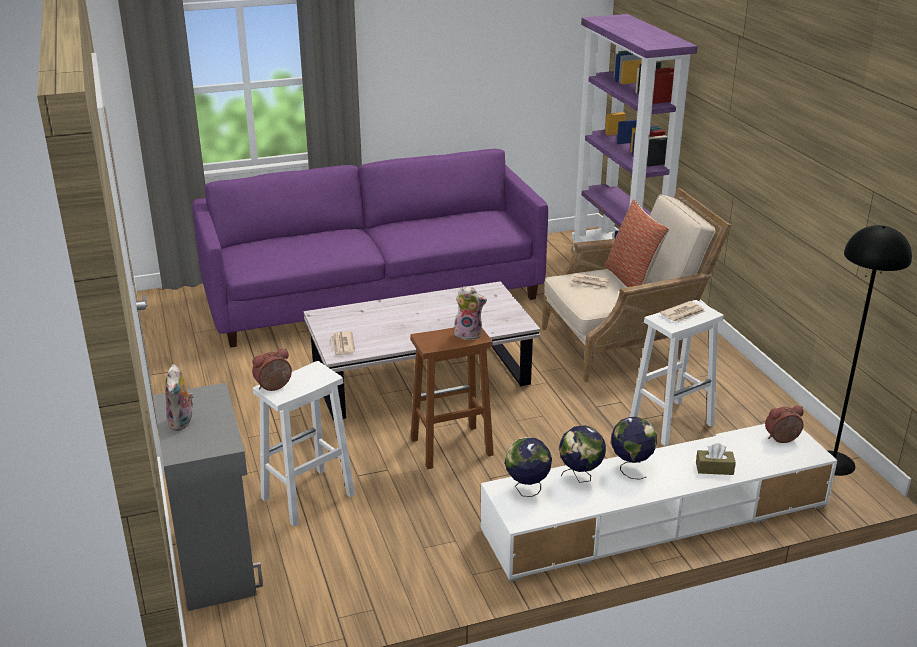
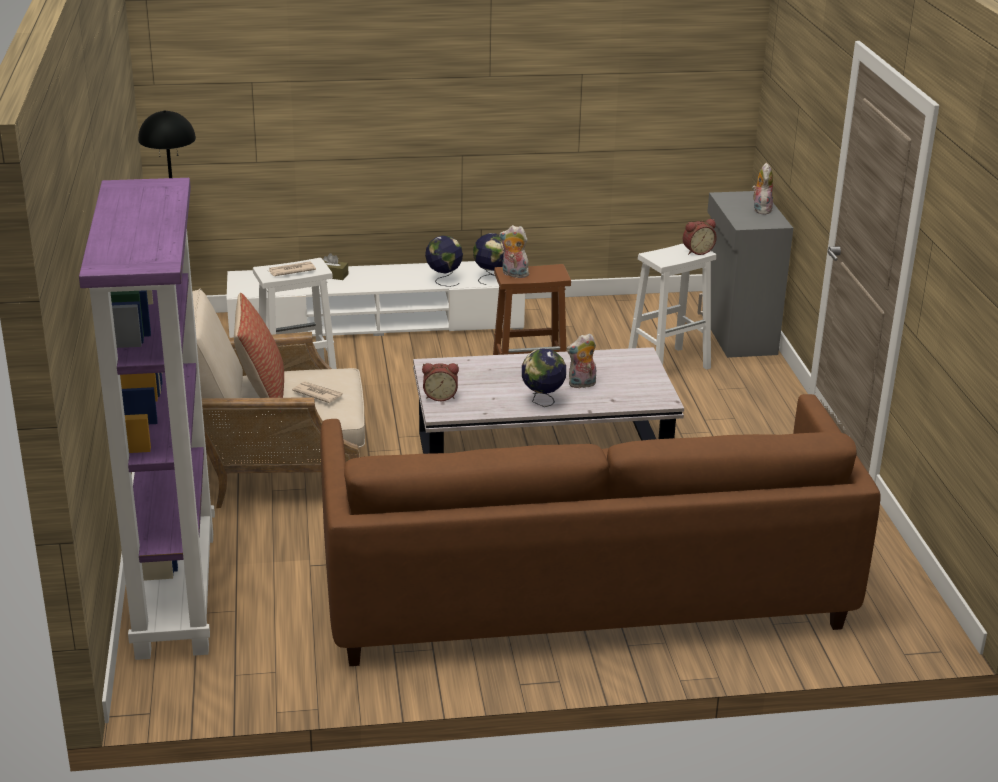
camera: 170 degrees left, 0 degrees up
purple sofa [192,149,548,348] -> brown sofa [320,394,881,666]
newspaper [331,331,355,357] -> none
globe [611,417,657,480] -> globe moved to [522,349,566,407]
alarm clock [765,406,803,443] -> alarm clock moved to [422,363,459,401]
none -> plush toy [566,333,596,389]

